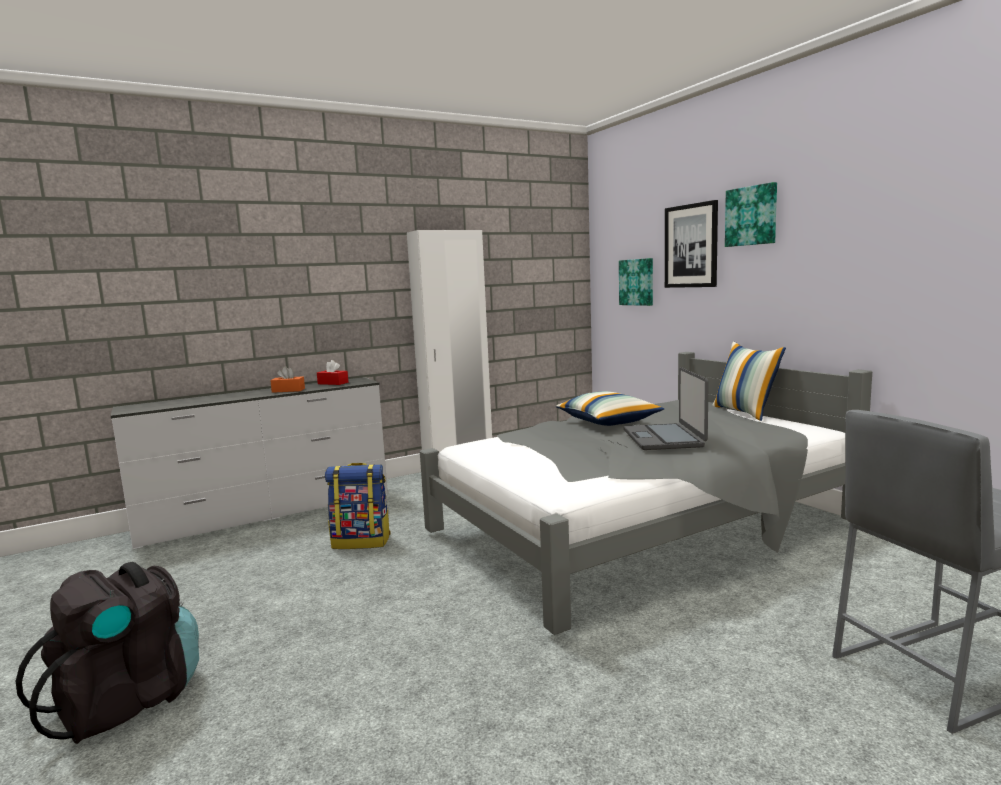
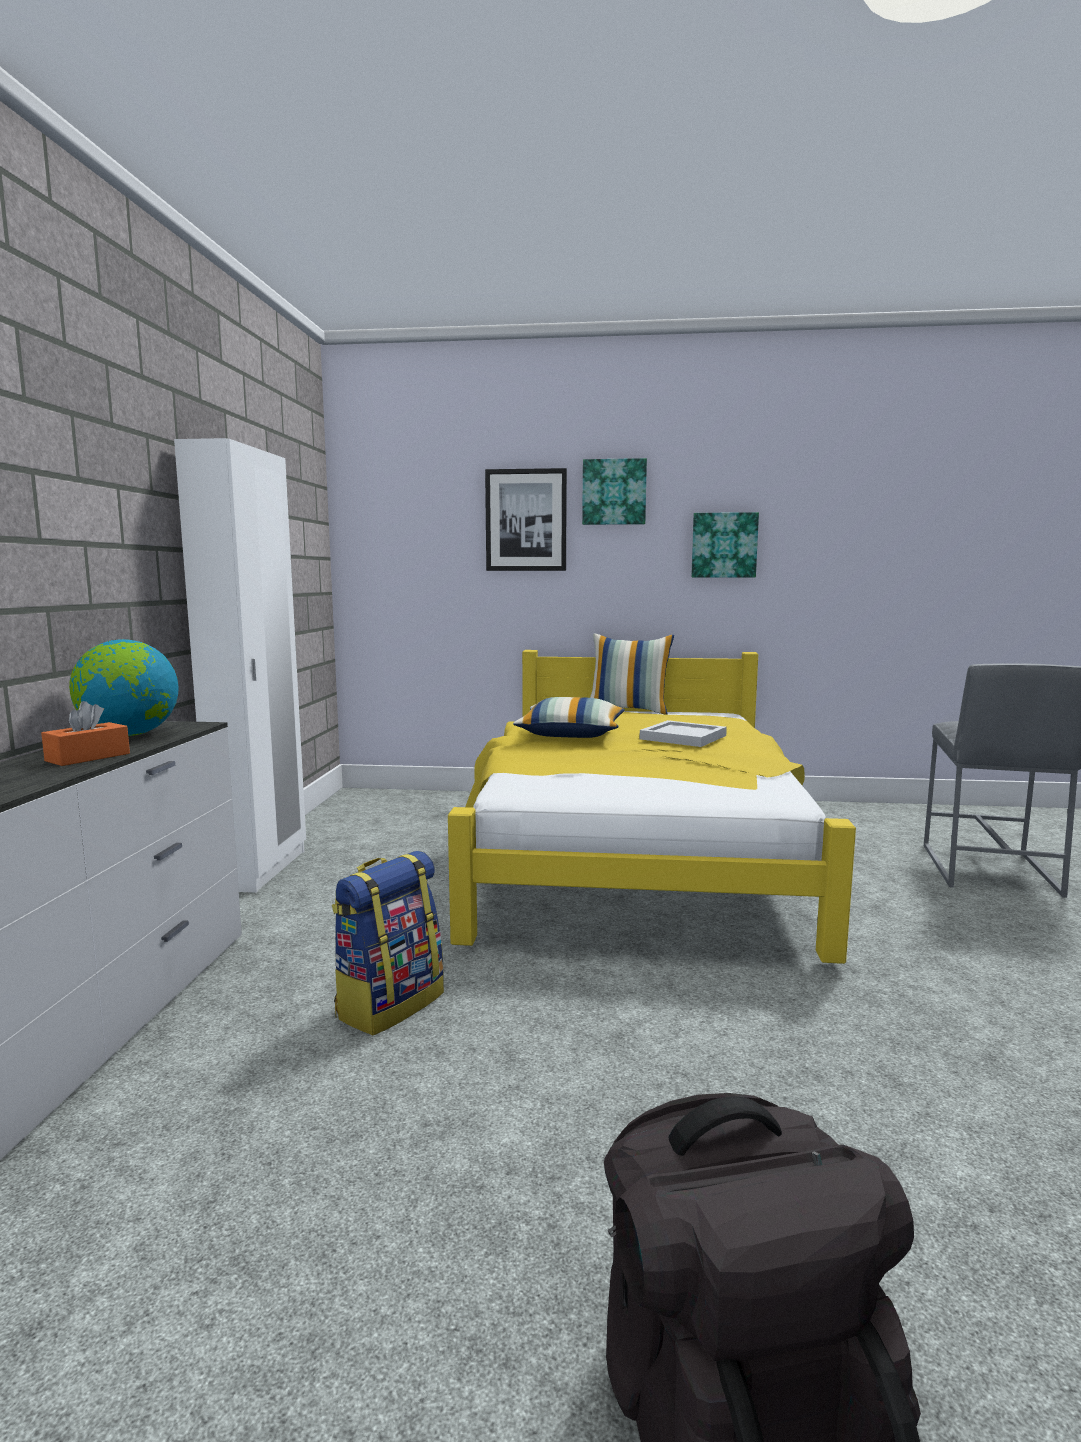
camera: 55 degrees left, 0 degrees up
red tissue box [317,360,348,385] -> globe [69,639,179,736]
grey bed [420,352,872,635] -> yellow bed [448,650,856,964]
picture [619,258,653,306] -> picture moved to [691,512,759,577]
laptop [624,367,709,450] -> white tray [640,720,727,747]

